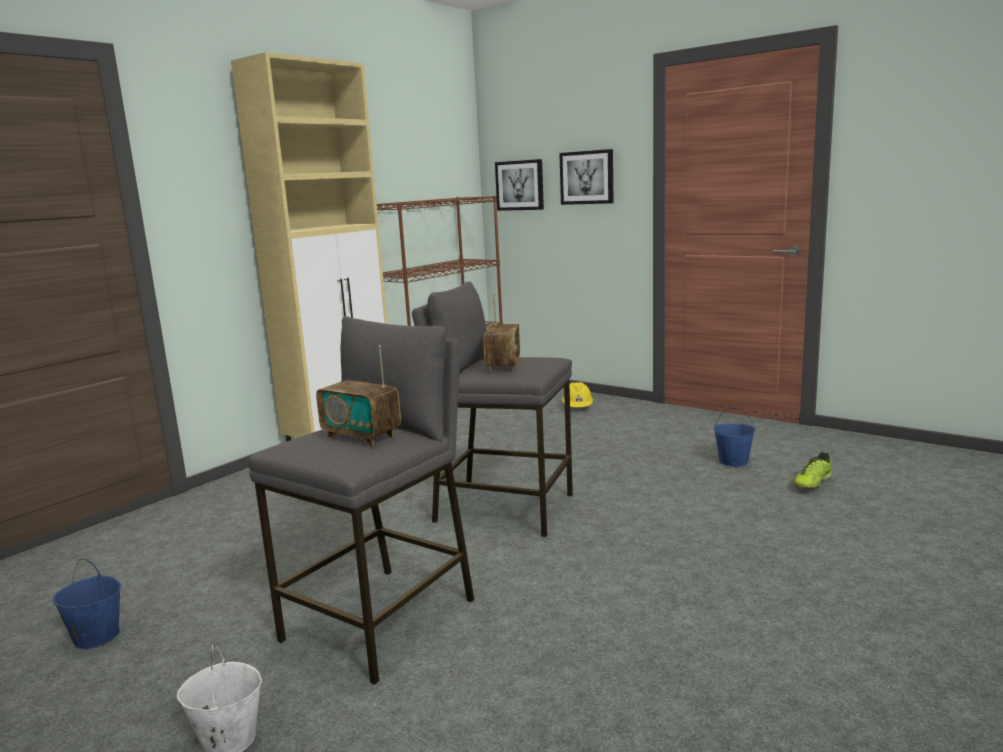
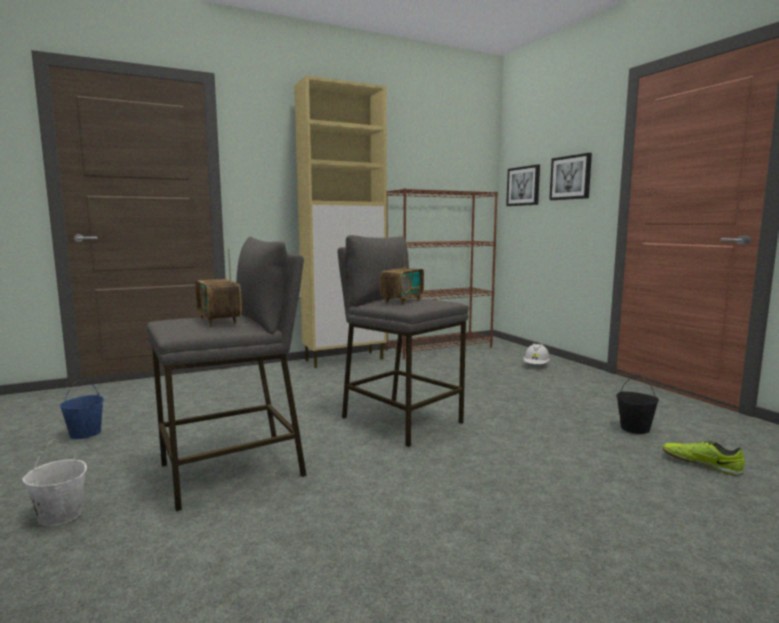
camera: 25 degrees right, 5 degrees down
yellow hard hat [562,382,593,407] -> white hard hat [524,344,550,364]
blue bucket [714,406,755,467] -> black bucket [616,375,659,434]
shoe [794,452,832,490] -> shoe turned 60 degrees clockwise [662,441,745,476]

